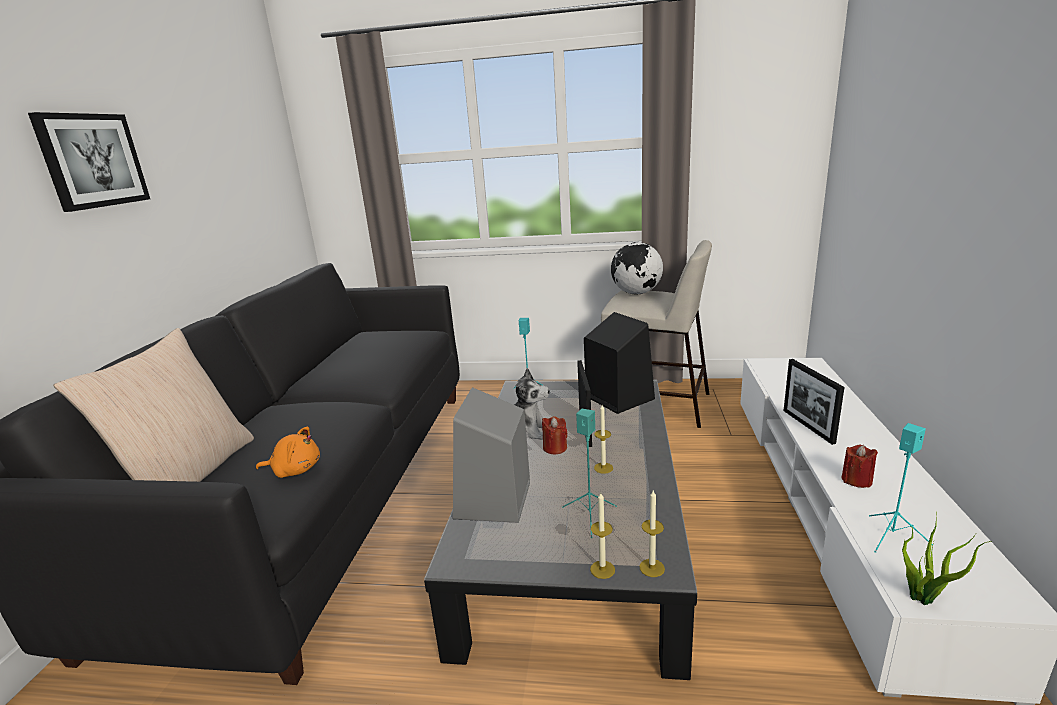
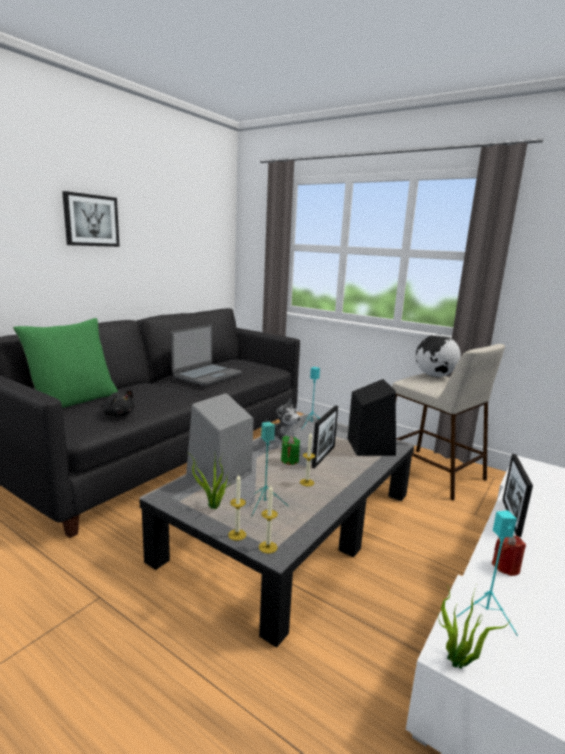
camera: 25 degrees right, 5 degrees down
beige pillow [53,328,254,482] -> green pillow [13,318,118,408]
orange plush toy [256,426,320,478] -> black plush toy [101,390,135,417]
red candle [542,416,567,454] -> green candle [281,436,300,465]
none -> laptop [171,325,242,386]
none -> potted plant [187,452,231,509]

